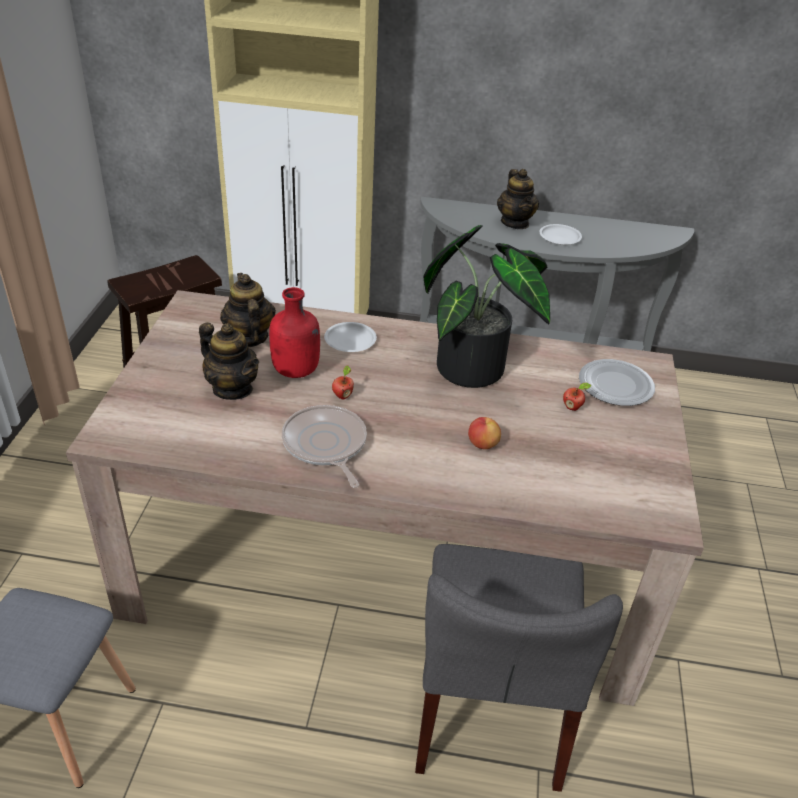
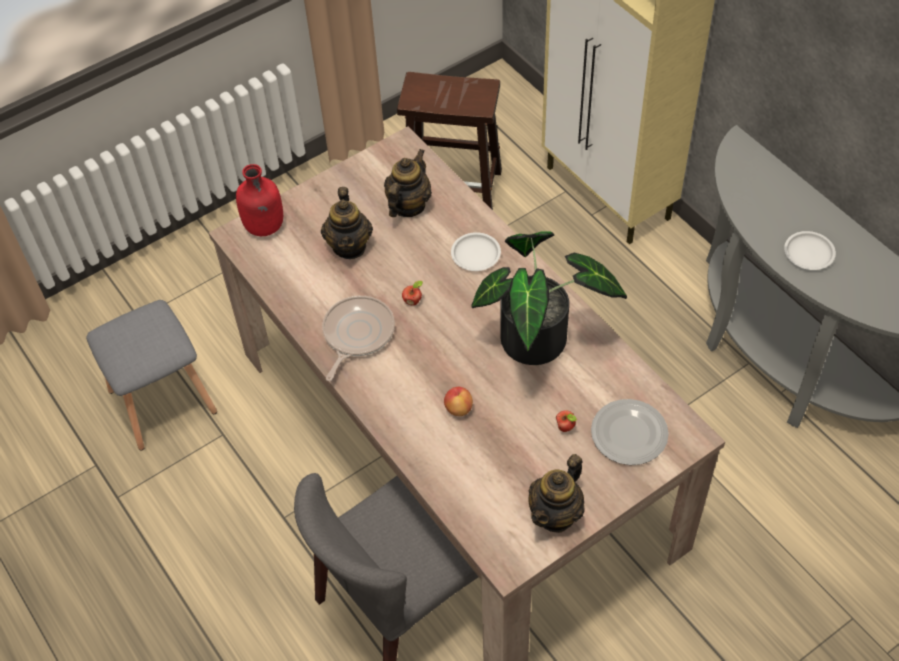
camera: 50 degrees right, 15 degrees up
red bottle [269,287,320,378] -> red bottle moved to [236,164,283,236]
teapot [497,169,539,229] -> teapot moved to [528,454,585,533]

